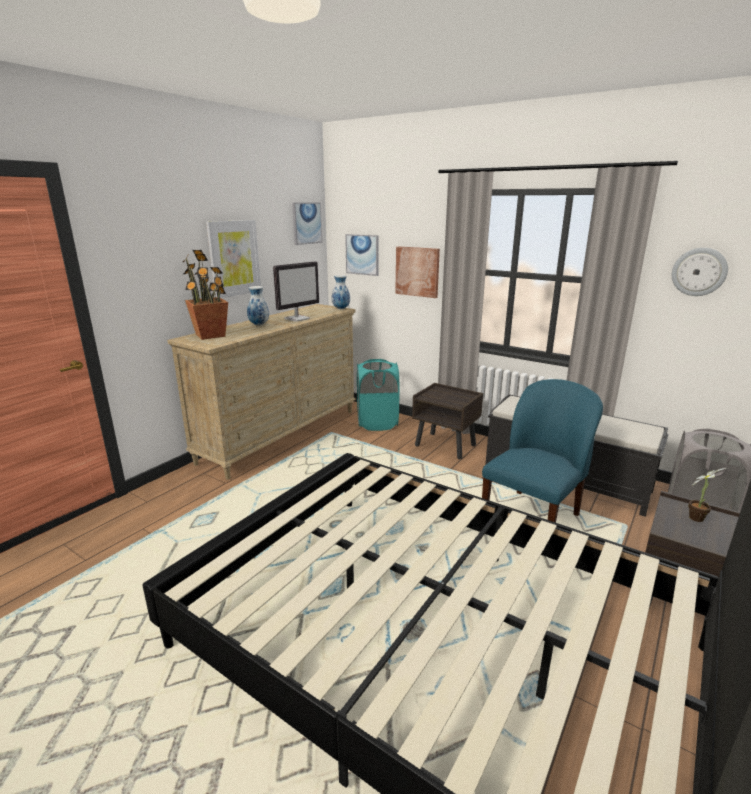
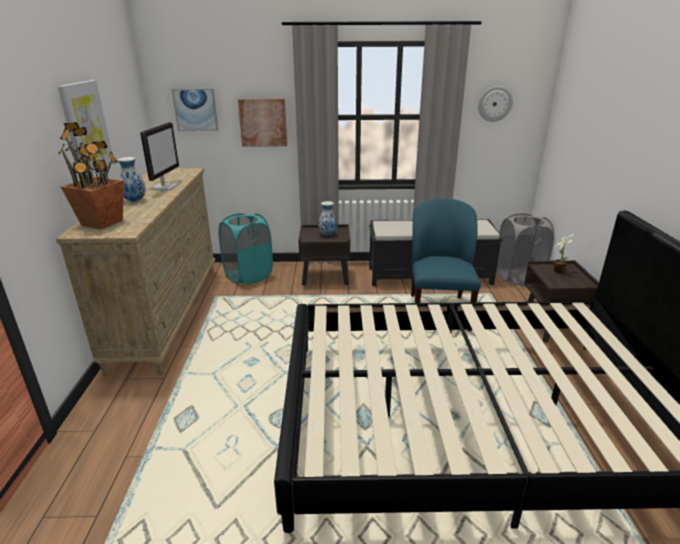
camera: 35 degrees left, 5 degrees up
picture [292,202,322,245] -> none
vase [332,275,350,309] -> vase moved to [318,201,337,236]

